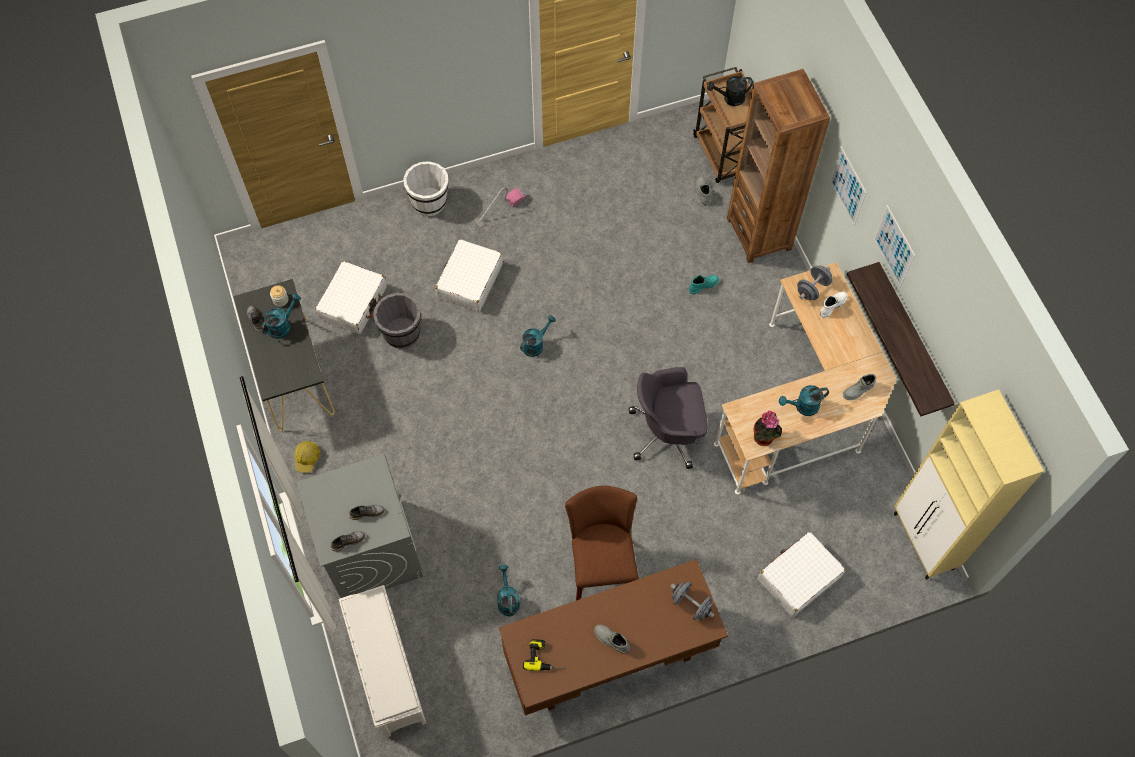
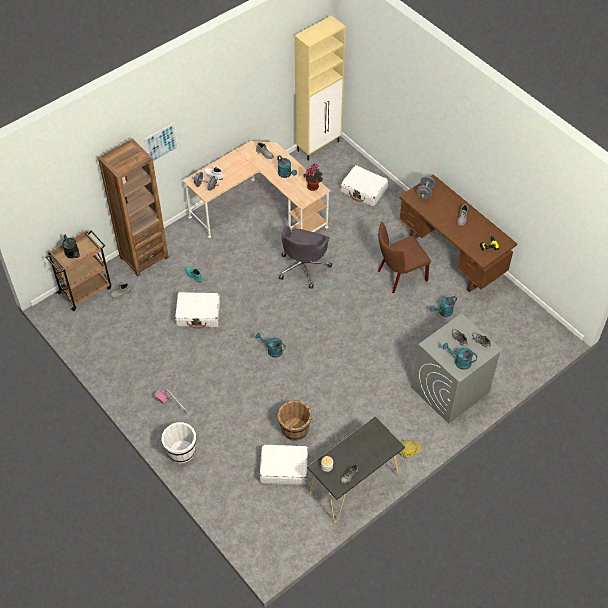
camera: 110 degrees left, 10 degrees down
turquoise watering can [261,294,301,339] -> turquoise watering can moved to [443,343,477,370]
white shoe rack [339,585,427,738] -> none
grey bucket [373,293,421,349] -> brown bucket [278,400,312,441]
white suitcase [436,239,503,312] -> white suitcase moved to [175,292,220,329]
grey office chair [629,367,708,469] -> grey office chair turned 45 degrees clockwise [279,226,332,289]
shelf [847,262,955,416] -> none
picture [874,205,915,288] -> none

